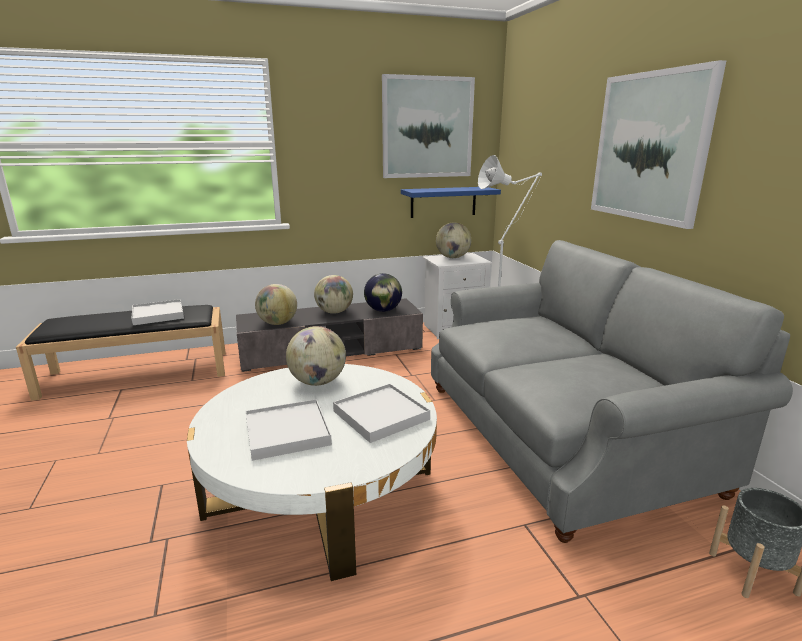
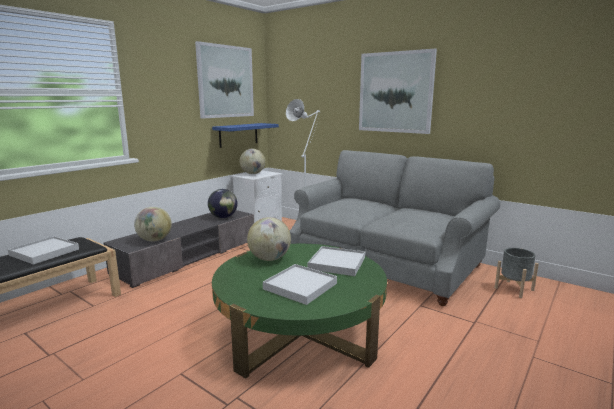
camera: 35 degrees left, 5 degrees down
white coffee table [187,364,437,581] -> green coffee table [212,244,387,378]
globe [314,275,353,314] -> none

